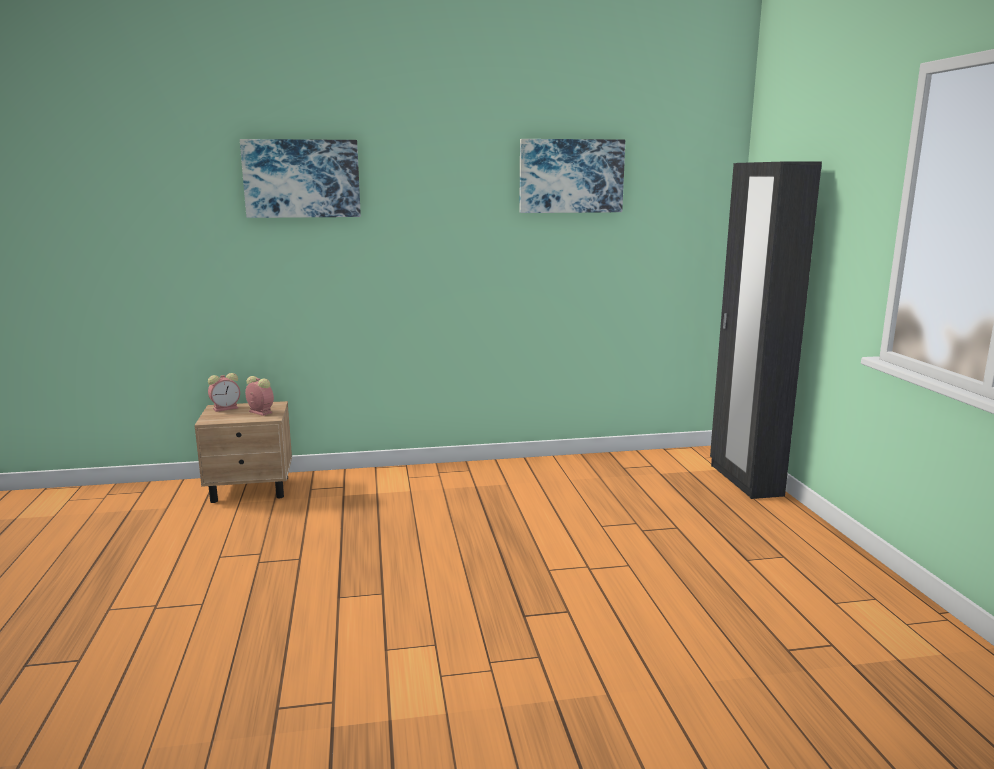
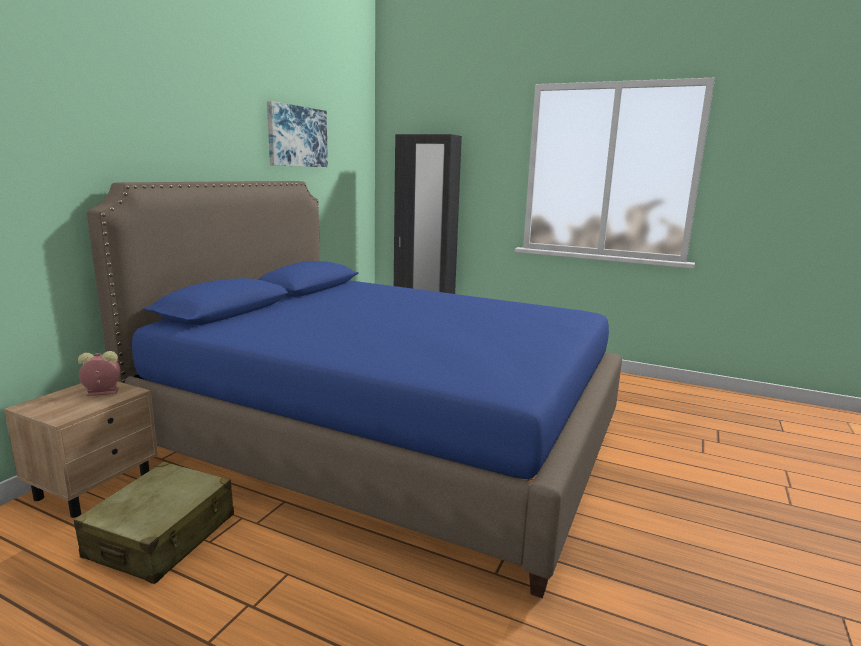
camera: 55 degrees left, 0 degrees up
alarm clock [208,373,240,412] -> none
picture [240,139,361,218] -> none
none -> beige suitcase [74,462,234,584]
none -> blue bed [87,181,622,598]

